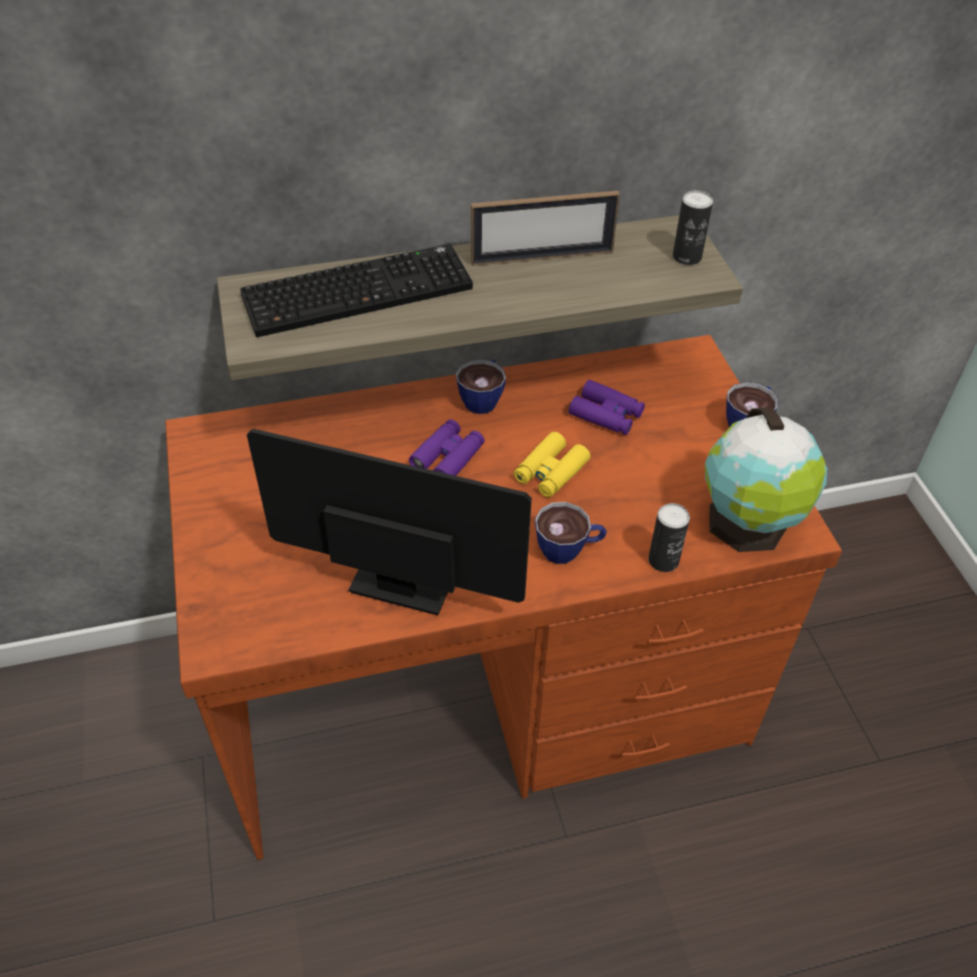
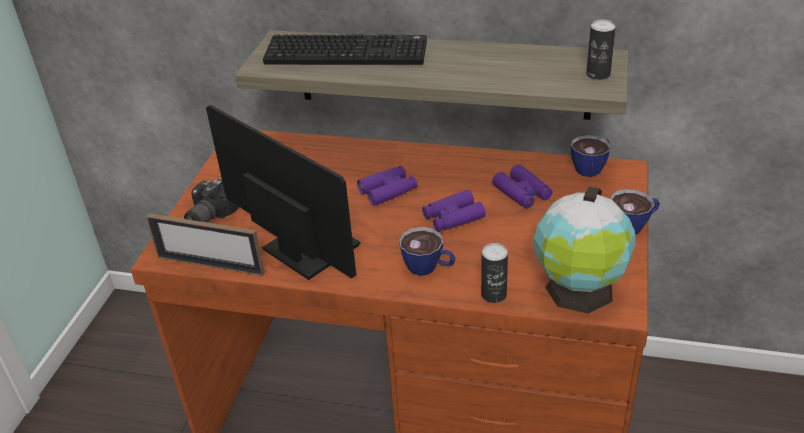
camera: 30 degrees right, 10 degrees down
cup [456,360,506,414] -> cup moved to [571,135,611,177]
picture frame [471,191,620,266] -> picture frame moved to [146,213,265,276]
yellow binoculars [514,432,591,498] -> purple binoculars [422,190,486,232]
none -> camera [184,179,239,223]

